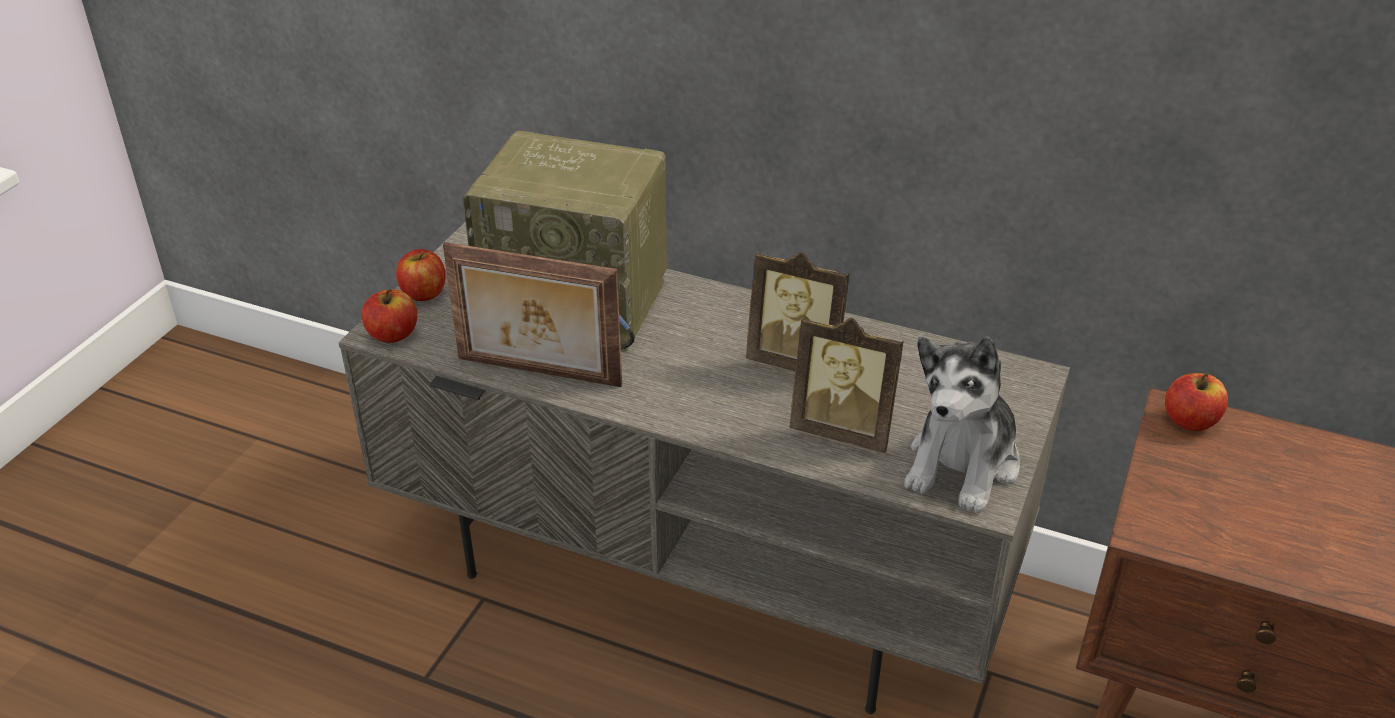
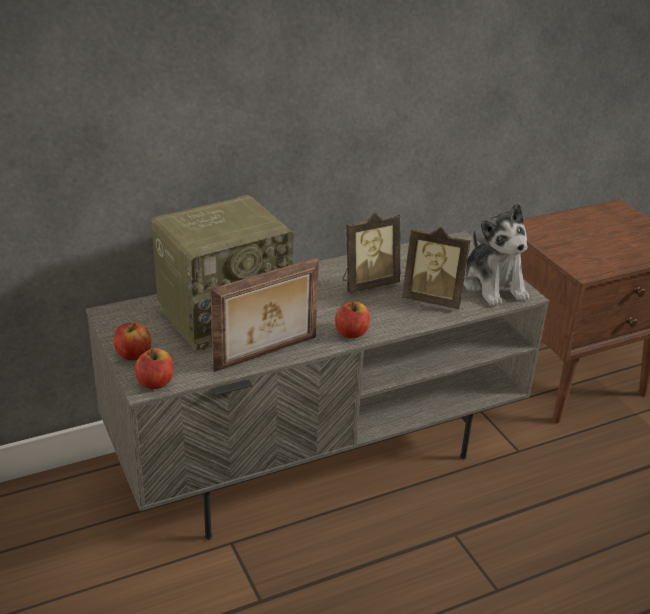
camera: 50 degrees left, 5 degrees down
picture frame [789,316,904,453] -> picture frame turned 45 degrees clockwise [402,227,470,309]
apple [1165,373,1228,431] -> apple moved to [335,301,370,338]

